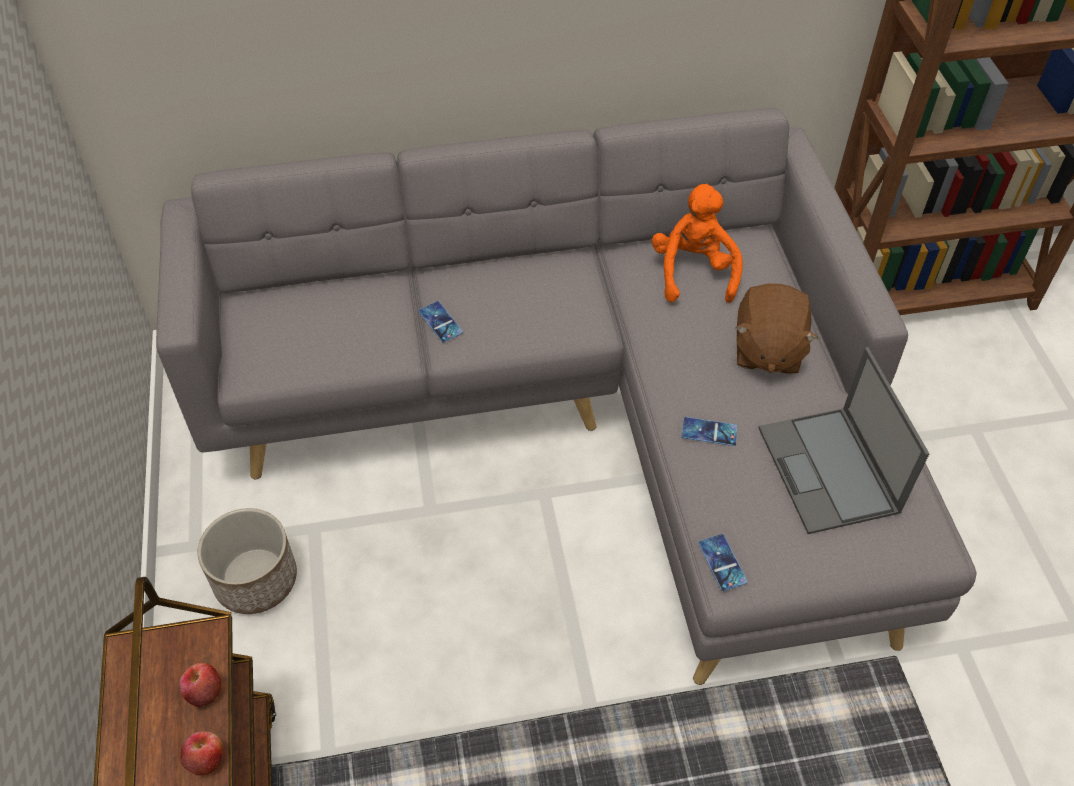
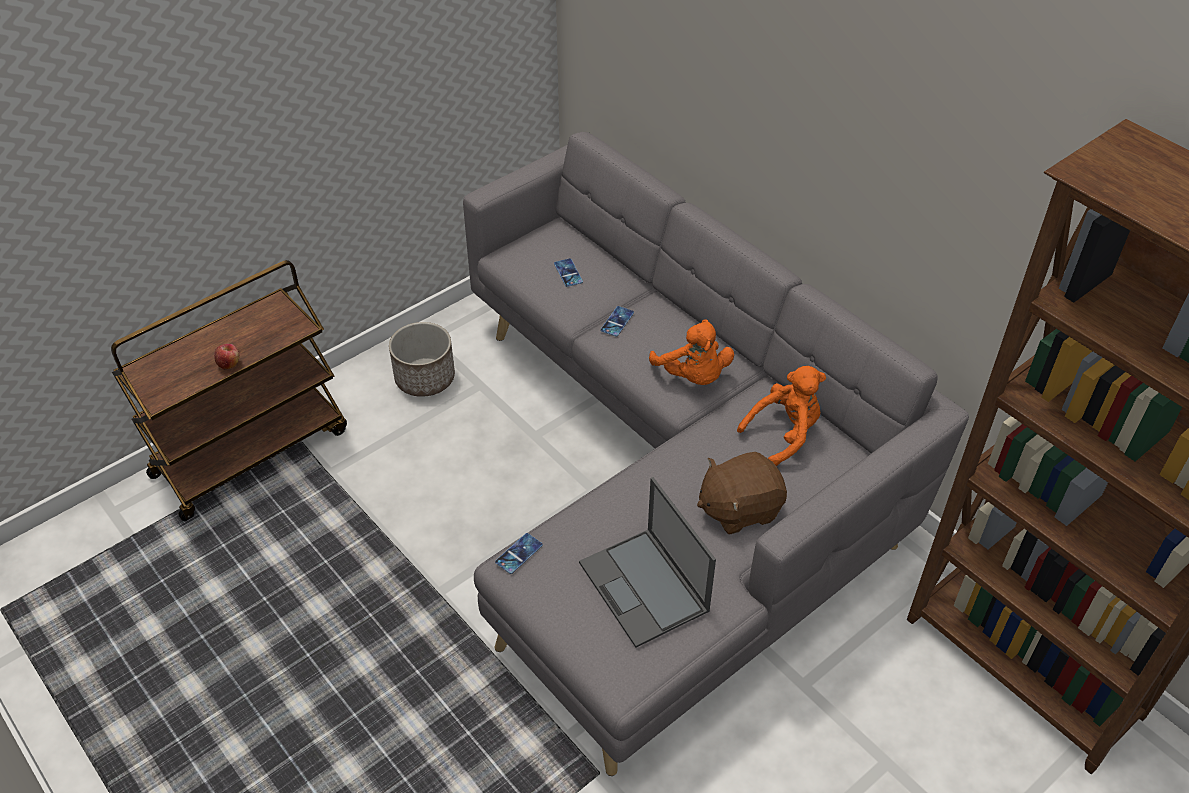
camera: 60 degrees right, 5 degrees down
apple [179,663,221,707] -> none
phone [682,417,738,446] -> phone moved to [554,258,583,287]
laptop [759,347,929,534] -> laptop turned 75 degrees counterclockwise [579,477,716,647]
none -> orange plush toy [649,319,734,385]

